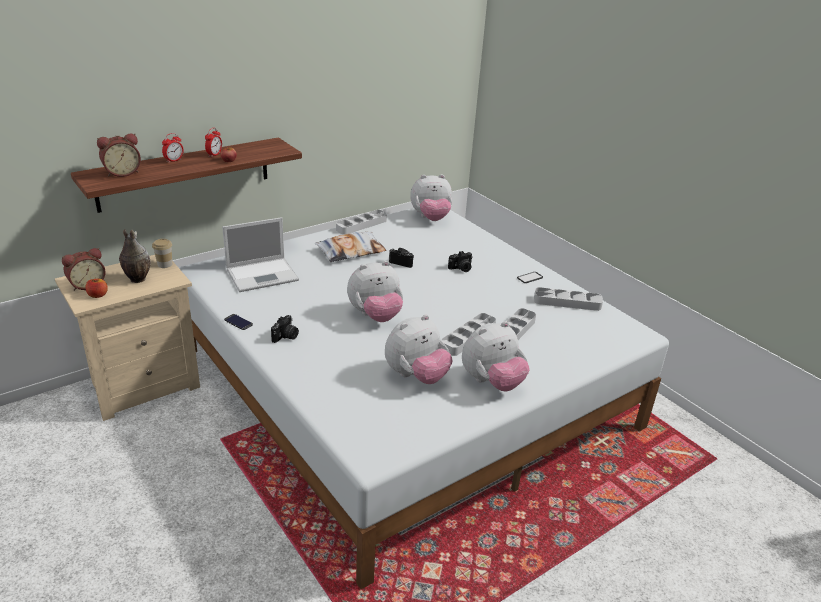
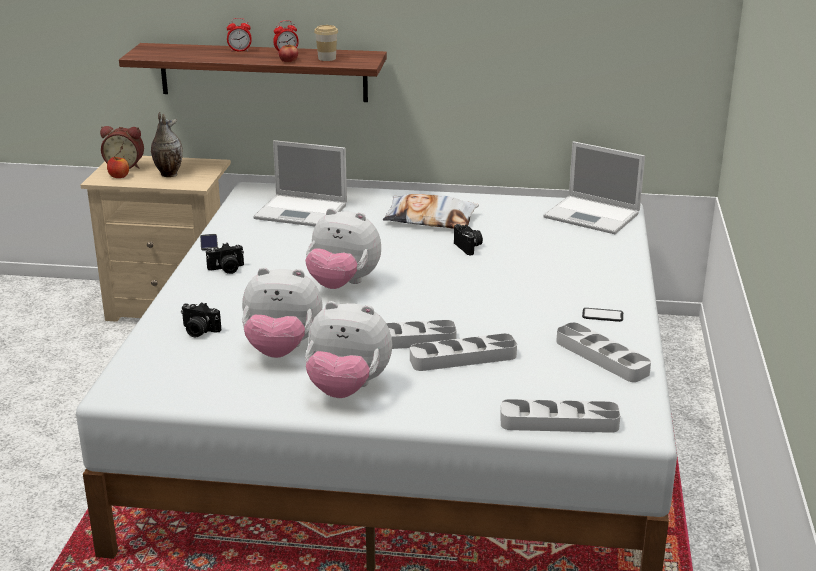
camera: 45 degrees right, 5 degrees down
alarm clock [97,133,141,177] -> none
cup [152,239,172,268] -> cup moved to [314,25,338,61]
grey tray [336,210,387,235] -> grey tray moved to [500,399,621,433]
plush toy [410,174,452,221] -> laptop [543,141,645,234]
camera [448,251,473,272] -> camera moved to [181,302,221,337]

